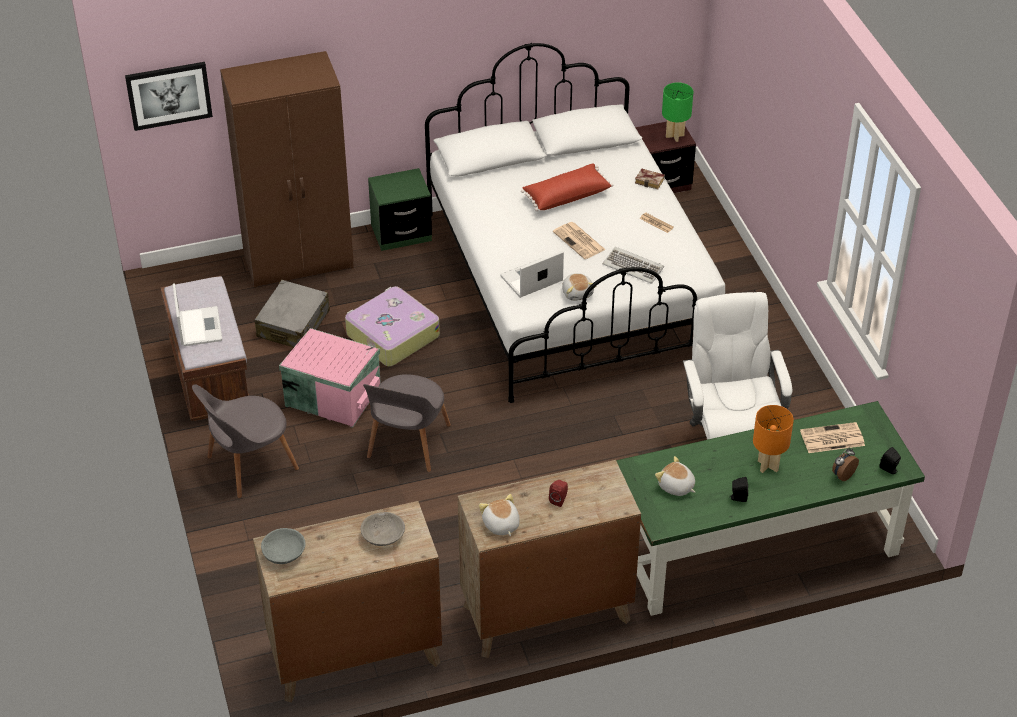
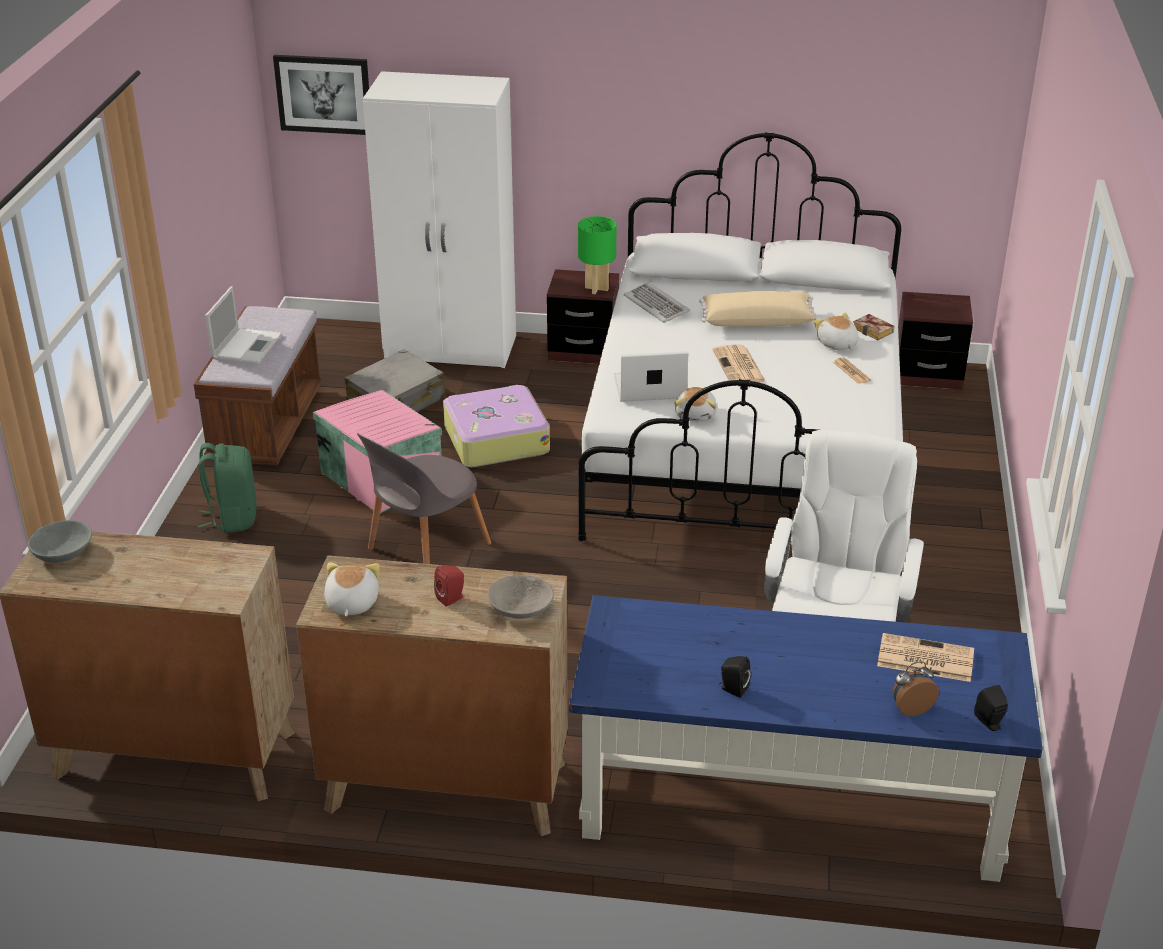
camera: 25 degrees right, 10 degrees down
grey chair [192,384,299,498] -> green backpack [197,443,257,533]
brown wardrobe [220,51,353,288] -> white wardrobe [363,71,516,368]
grey bowl [361,512,405,546] -> grey bowl moved to [488,575,554,618]
green nightstand [368,168,432,251] -> brown nightstand [547,269,619,364]
red pillow [521,163,613,211] -> beige pillow [699,291,819,327]
keyboard [603,247,664,284] -> keyboard moved to [624,282,690,323]
green desk [616,401,925,616] -> blue desk [569,595,1043,882]
plush toy [655,456,695,496] -> plush toy moved to [814,312,858,350]
green table lamp [662,82,693,142] -> green table lamp moved to [578,216,617,294]
orange table lamp [753,405,794,473] -> none

